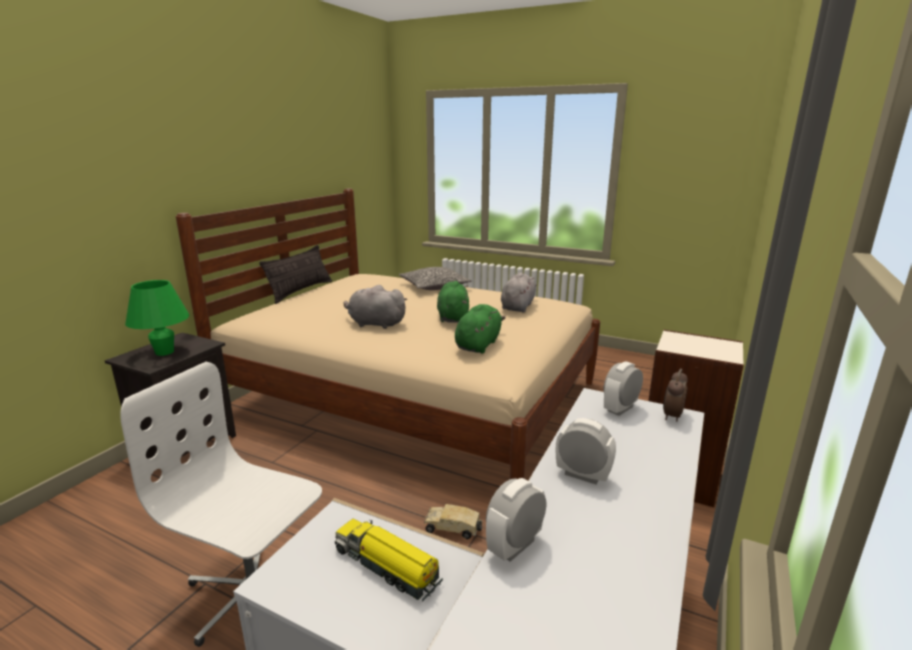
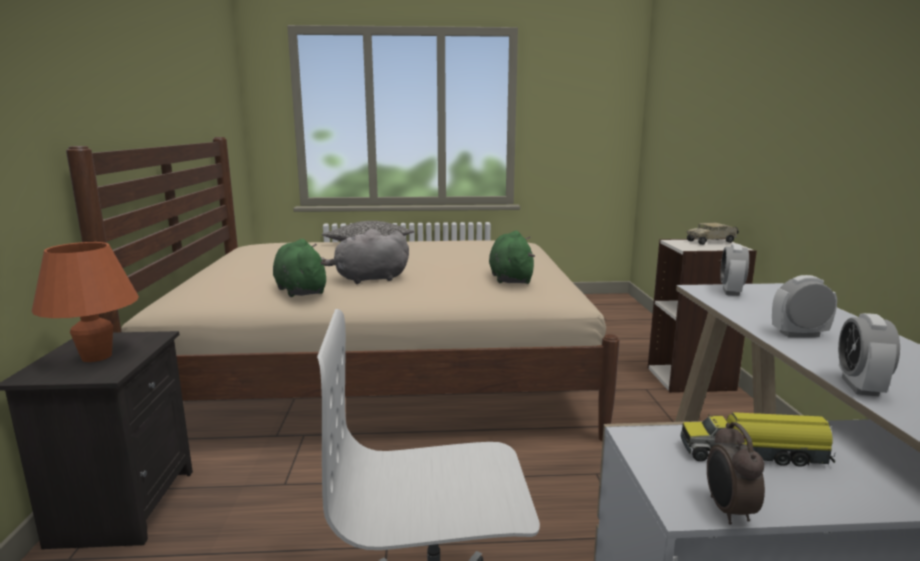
camera: 30 degrees left, 5 degrees down
green table lamp [125,280,189,356] -> orange table lamp [32,242,139,362]
pillow [259,245,332,304] -> none
toy truck [424,504,483,540] -> toy truck moved to [687,223,739,245]
green plush toy [437,281,469,323] -> green plush toy moved to [273,239,328,297]
grey plush toy [501,273,537,313] -> none
alarm clock [663,369,687,421] -> alarm clock moved to [707,422,765,525]

